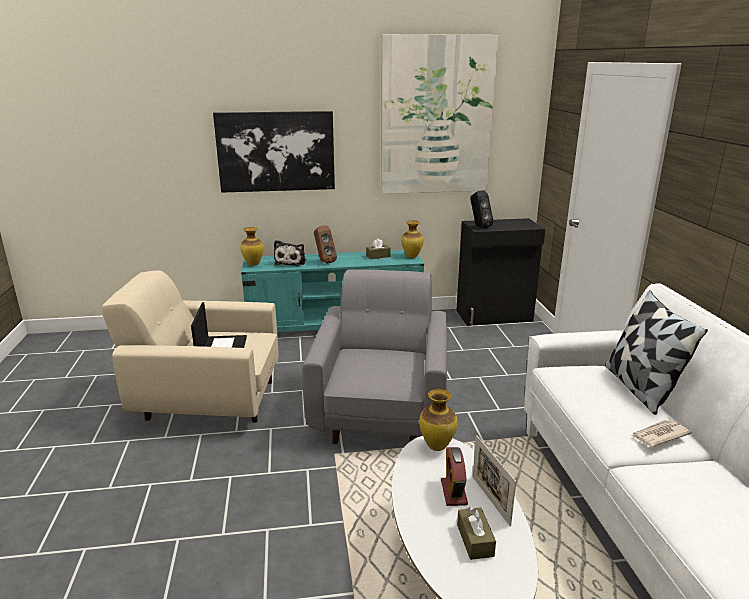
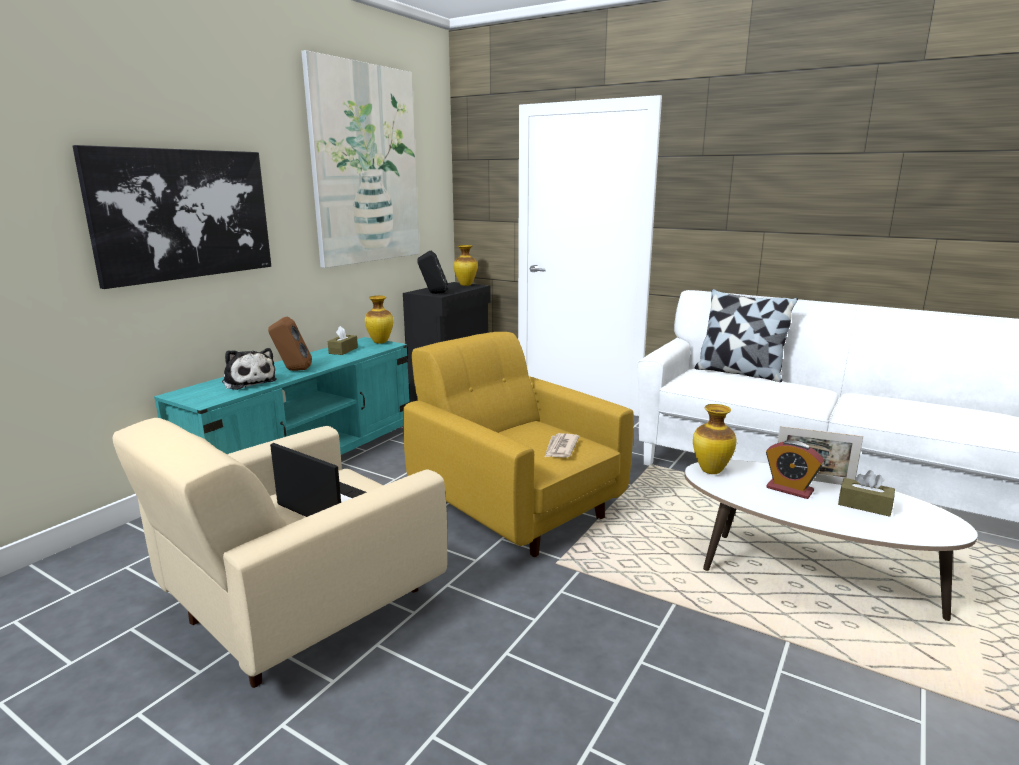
camera: 50 degrees left, 5 degrees down
vase [240,227,264,266] -> vase moved to [454,245,478,286]
grey armchair [302,269,447,444] -> yellow armchair [403,332,634,557]
newspaper [631,420,692,447] -> newspaper moved to [544,433,579,458]

